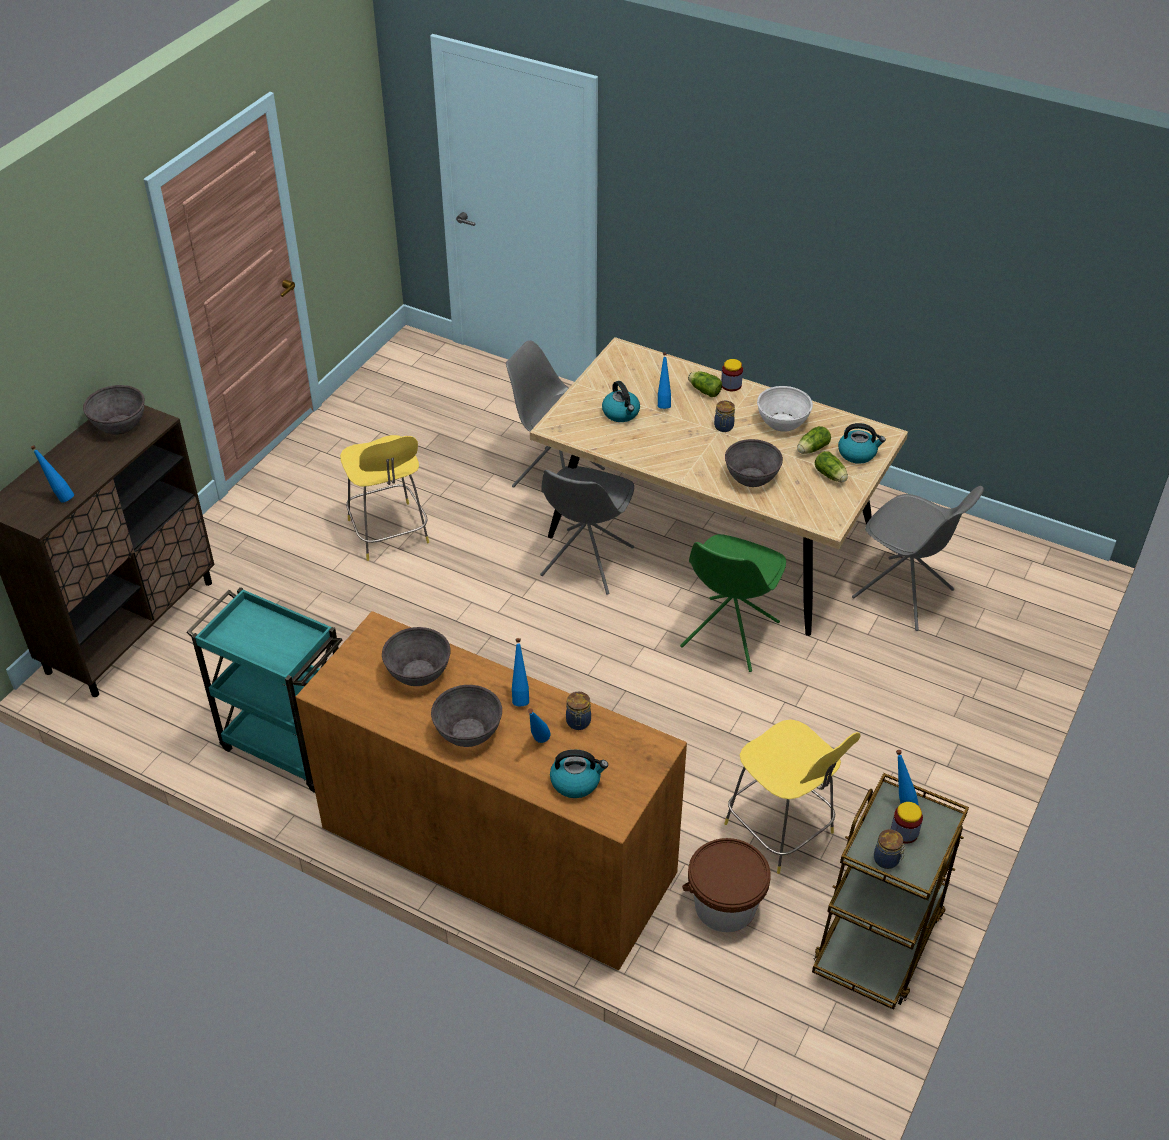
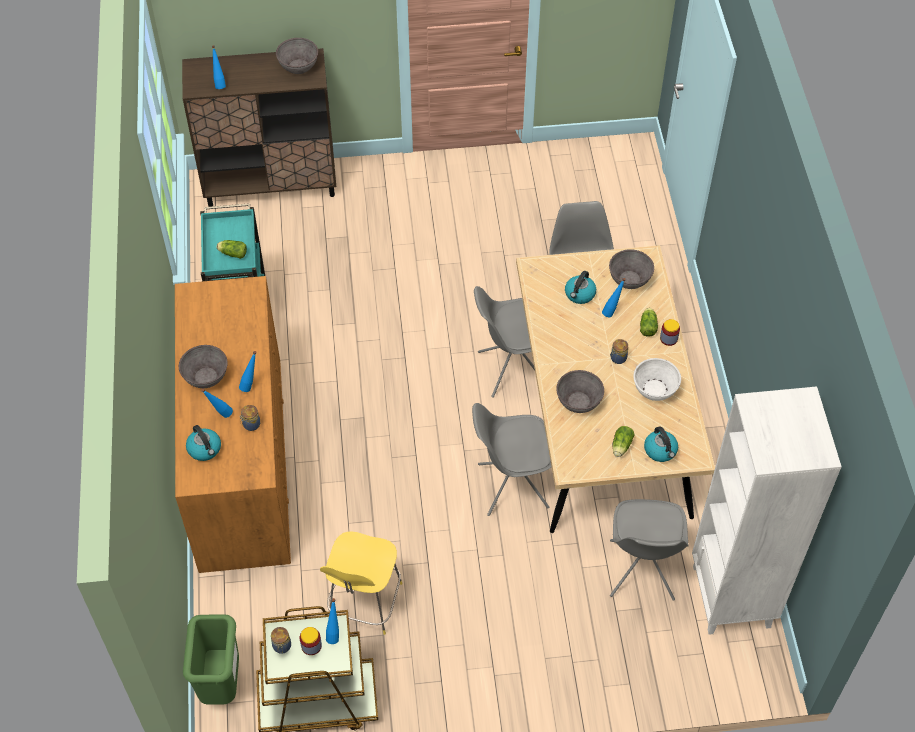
camera: 55 degrees right, 10 degrees up
yellow stool [340,435,429,561] -> none
grey bowl [382,627,451,686] -> grey bowl moved to [609,249,654,289]
green chair [680,534,786,672] -> grey chair [472,403,552,516]
brown bucket [682,838,771,932] -> none
lettuce [797,426,831,454] -> lettuce moved to [217,240,247,259]
none -> green trash can [183,614,239,705]
none -> white bookcase [692,386,842,635]

